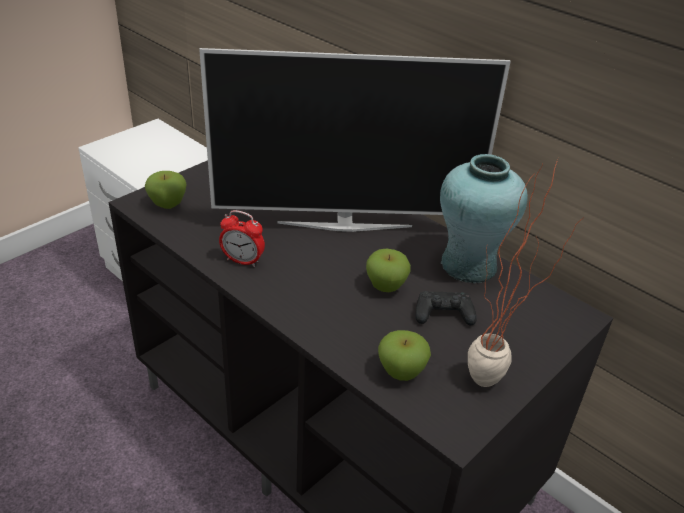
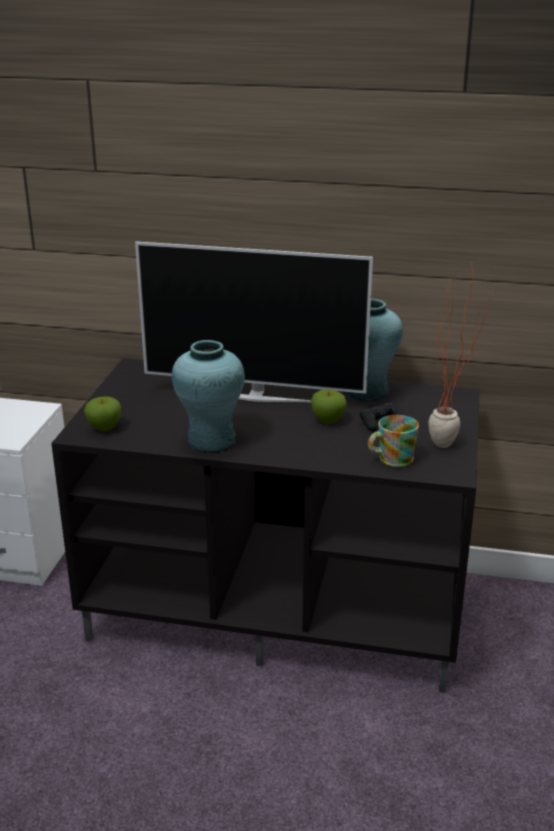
camera: 30 degrees left, 10 degrees down
television [199,48,511,232] -> television turned 45 degrees clockwise [135,241,373,403]
alarm clock [219,210,265,267] -> turquoise vase [172,340,245,453]
apple [378,330,431,381] -> mug [368,415,419,467]

